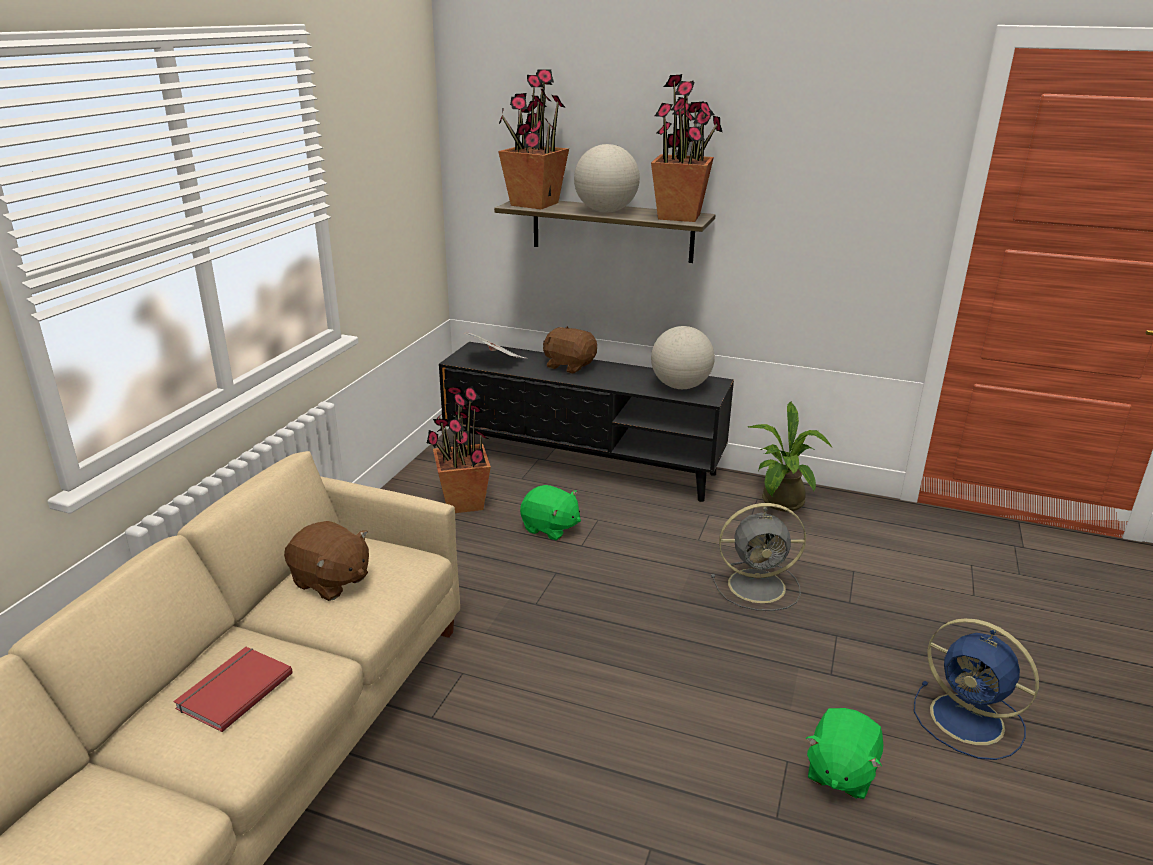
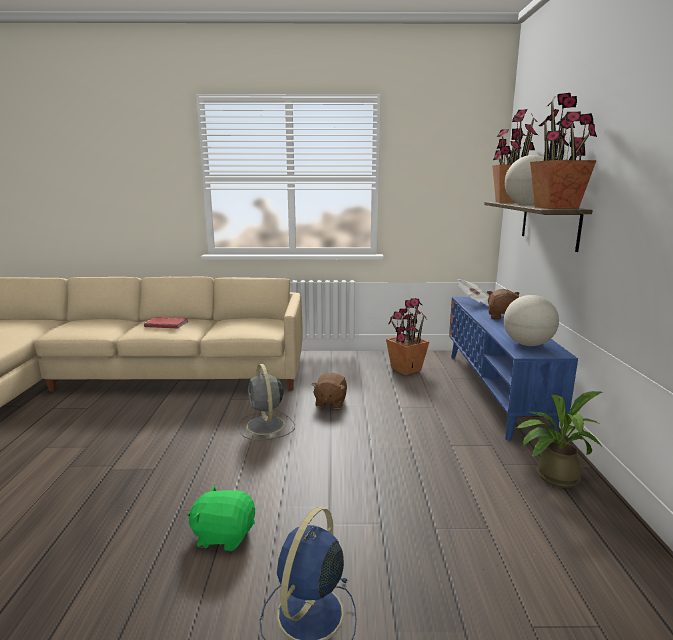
camera: 70 degrees right, 10 degrees down
brown plush toy [284,521,369,601] -> brown plush toy moved to [312,373,347,409]
black tv stand [439,342,734,502] -> blue tv stand [449,297,578,440]
green plush toy [520,485,581,540] -> none
grey fan [711,503,806,611] -> grey fan moved to [238,364,295,441]

